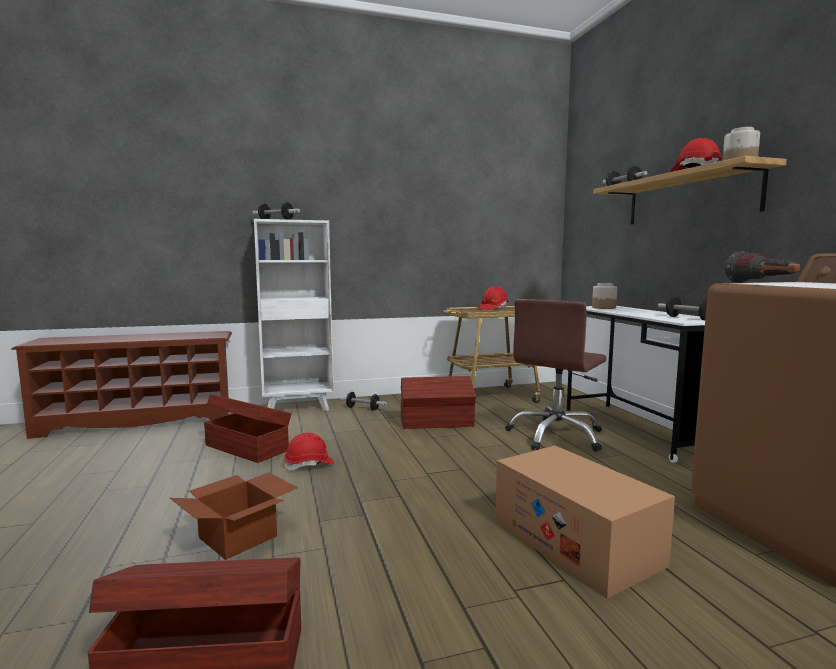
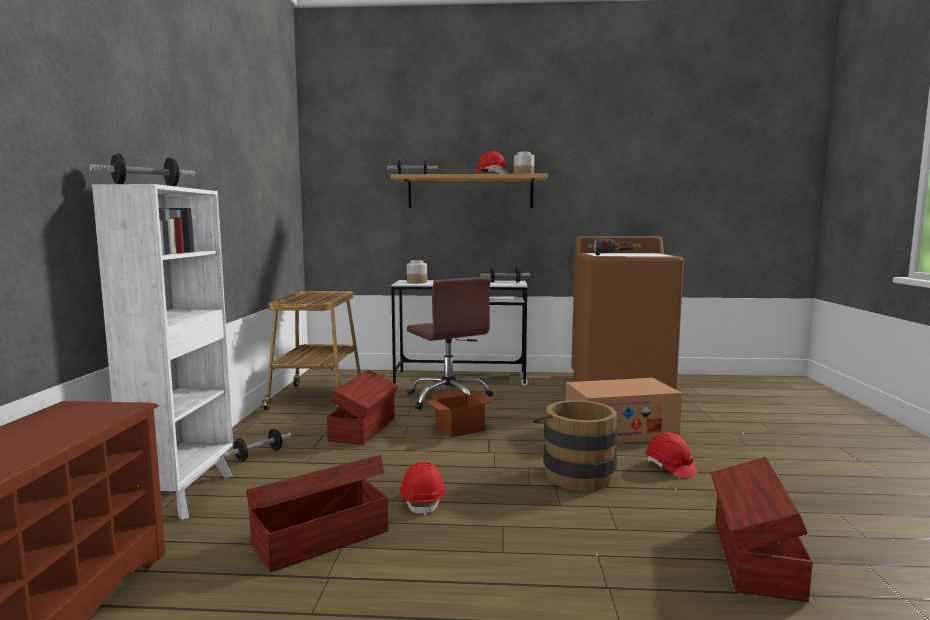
camera: 70 degrees left, 0 degrees up
cardboard box [170,472,298,560] -> cardboard box moved to [425,390,495,437]
red hard hat [479,286,509,310] -> red hard hat moved to [646,432,698,479]
none -> brown bucket [533,400,618,491]

